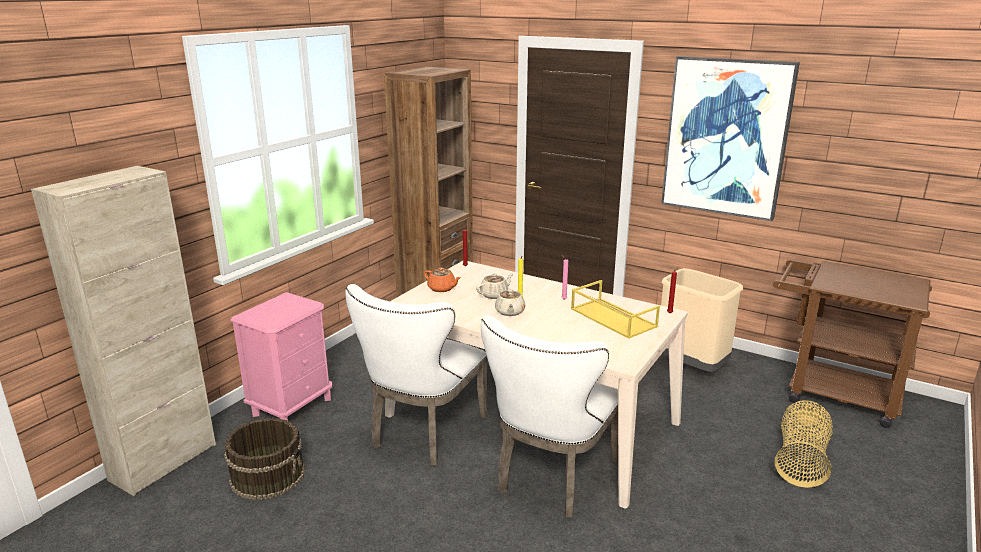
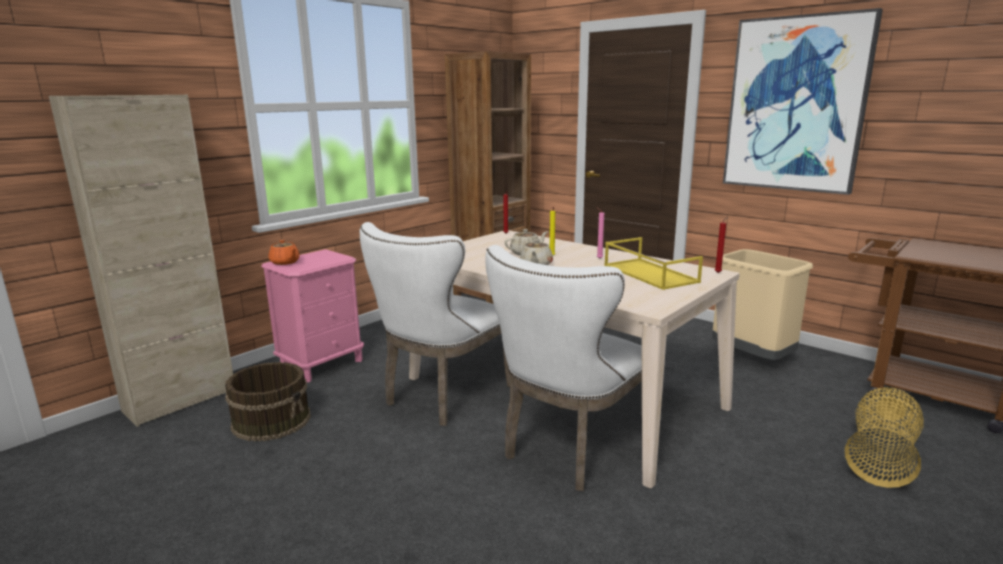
camera: 10 degrees right, 5 degrees down
orange teapot [424,267,461,292] -> orange teapot moved to [268,240,300,265]

